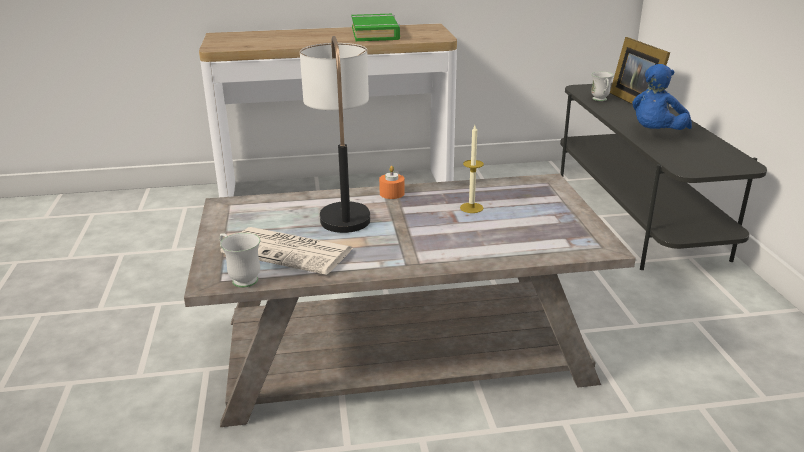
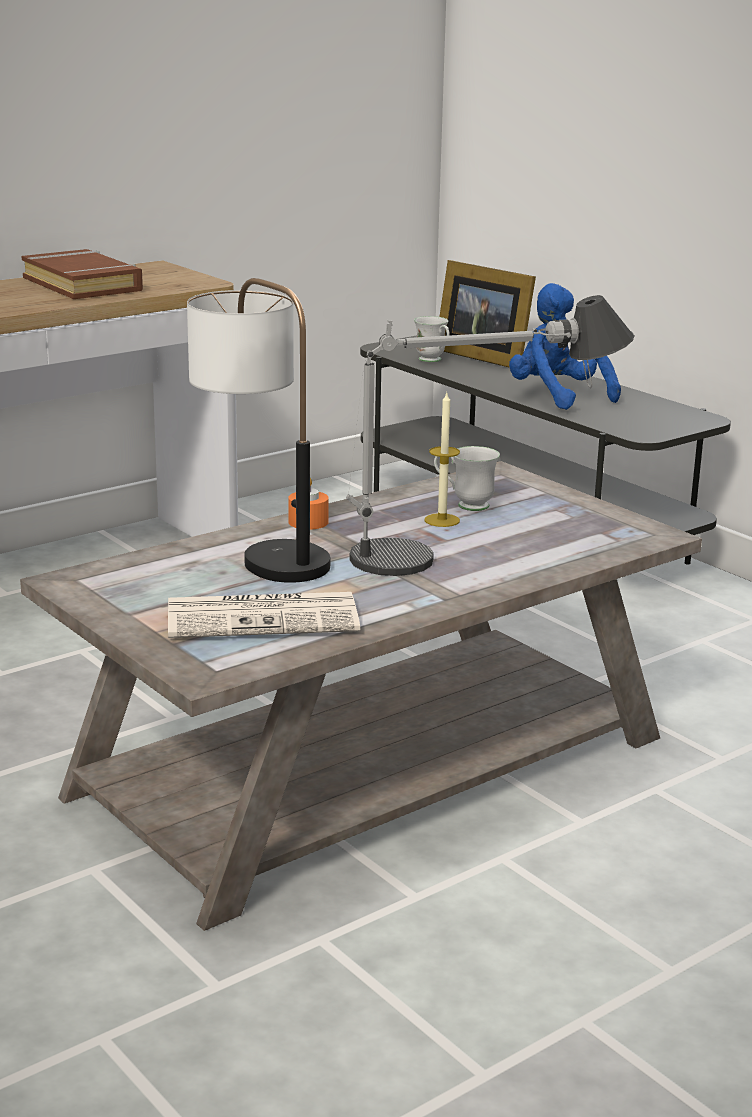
camera: 30 degrees left, 5 degrees down
white mug [220,233,260,287] -> white mug moved to [434,446,500,511]
green book [351,14,400,41] -> brown book [21,249,143,299]
blue plush toy [632,64,692,130] -> blue plush toy turned 135 degrees clockwise [509,283,621,410]
none -> table lamp [346,295,635,576]

